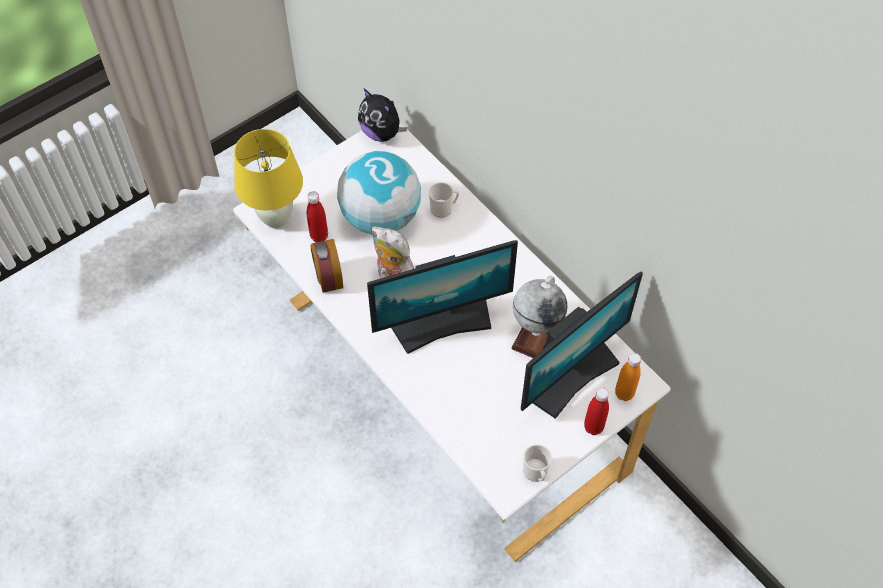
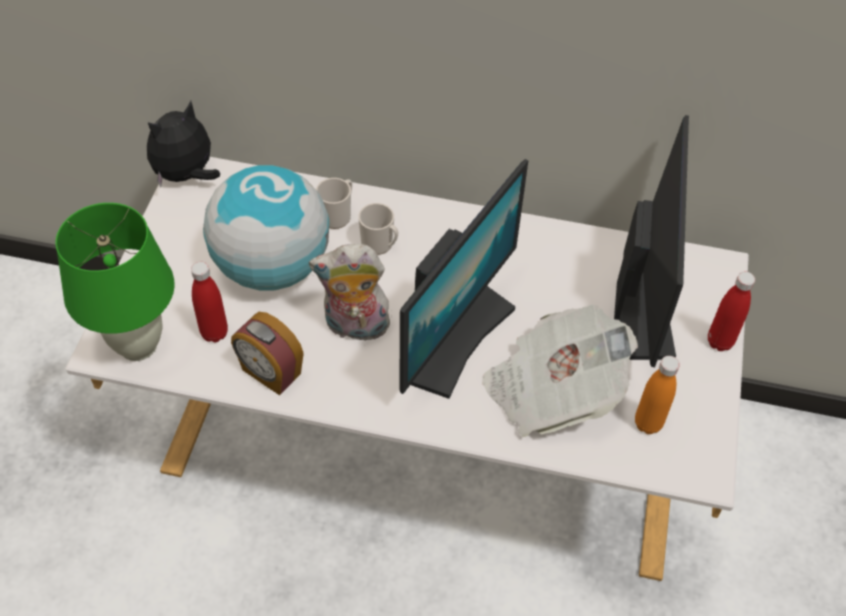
camera: 40 degrees left, 5 degrees down
yellow table lamp [234,129,303,229] -> green table lamp [55,203,175,361]
plush toy [358,89,407,142] -> plush toy turned 135 degrees clockwise [147,101,220,187]
globe [511,276,567,358] -> none
mug [523,444,552,482] -> mug moved to [358,203,398,255]
orange bottle [615,353,641,401] -> orange bottle moved to [635,356,680,434]
none -> newspaper [482,305,638,437]

